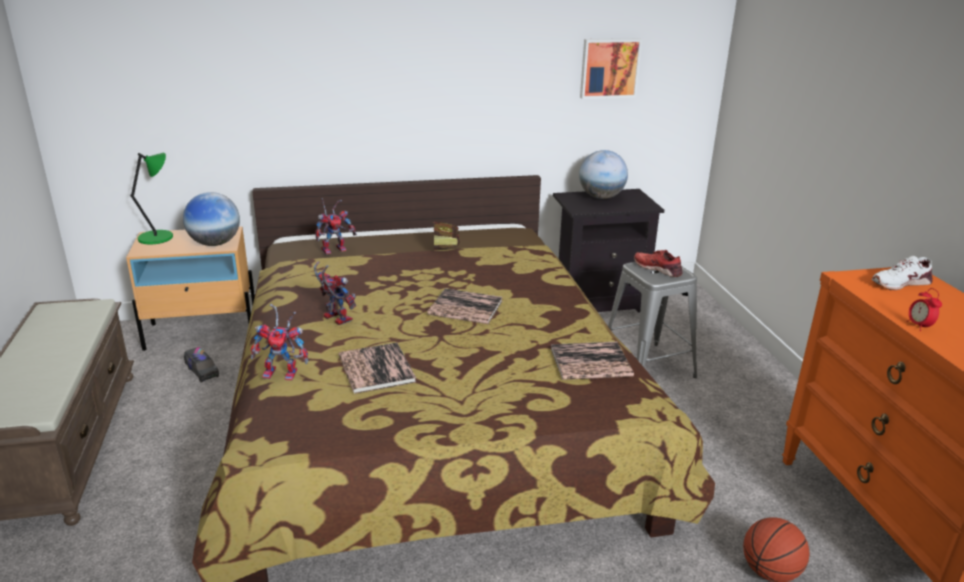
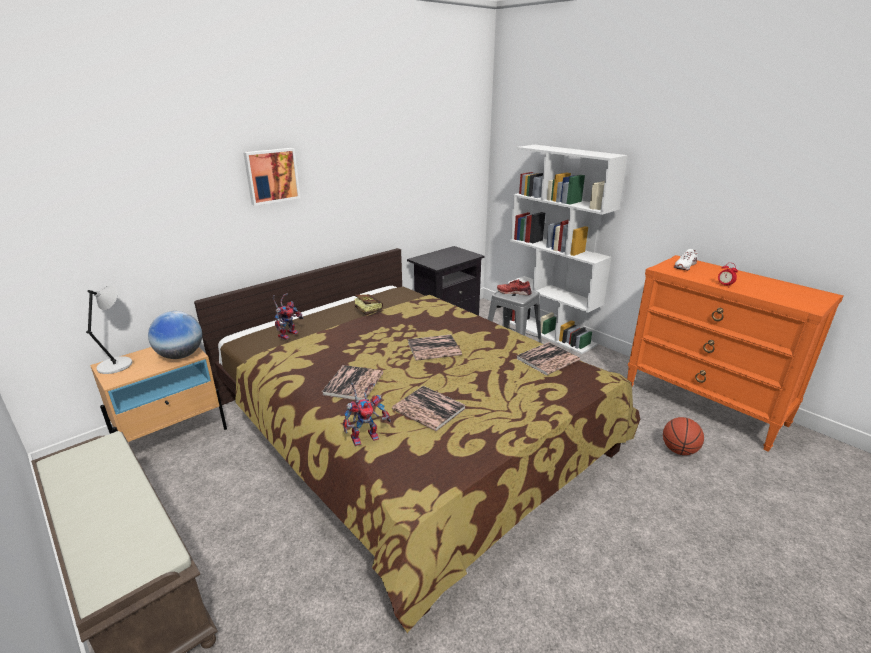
camera: 30 degrees left, 0 degrees up
green table lamp [130,153,173,245] -> grey table lamp [86,285,132,374]
toy truck [184,347,219,383] -> none
toy robot [314,261,356,325] -> book [322,365,383,400]
globe [579,150,628,199] -> none
picture [580,38,642,99] -> picture moved to [243,148,300,206]
none -> white bookcase [507,145,628,354]

